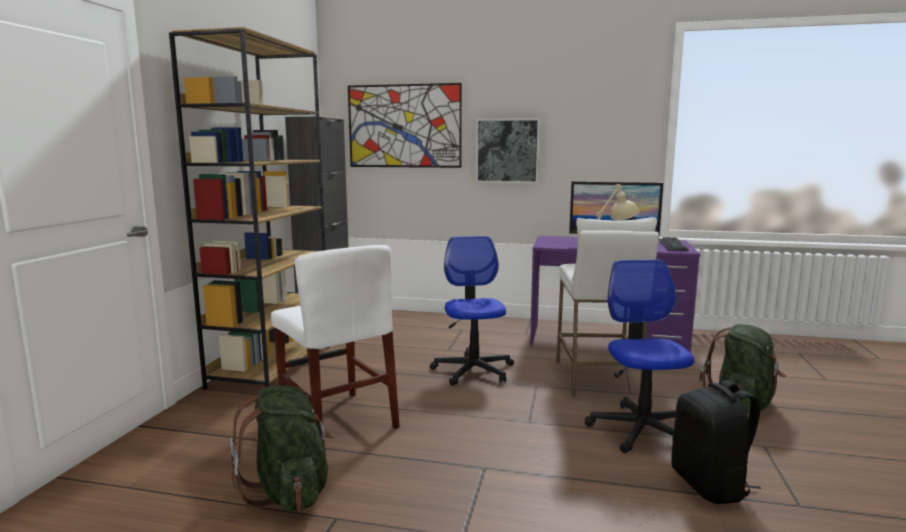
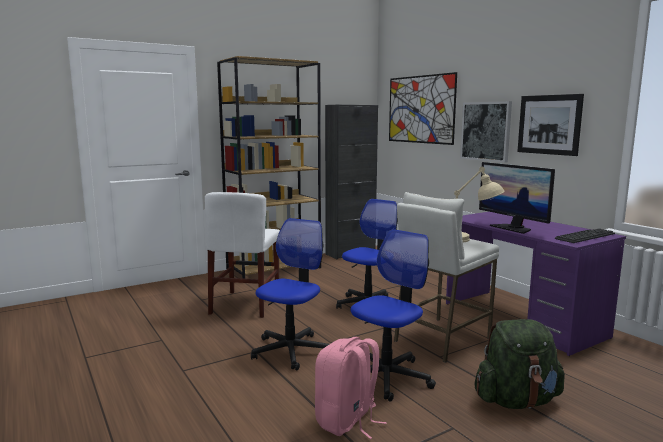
camera: 45 degrees right, 0 degrees up
green backpack [230,385,334,511] -> none
black backpack [672,380,761,504] -> pink backpack [315,337,387,439]
none -> office chair [251,218,329,370]
none -> picture [517,94,584,156]

